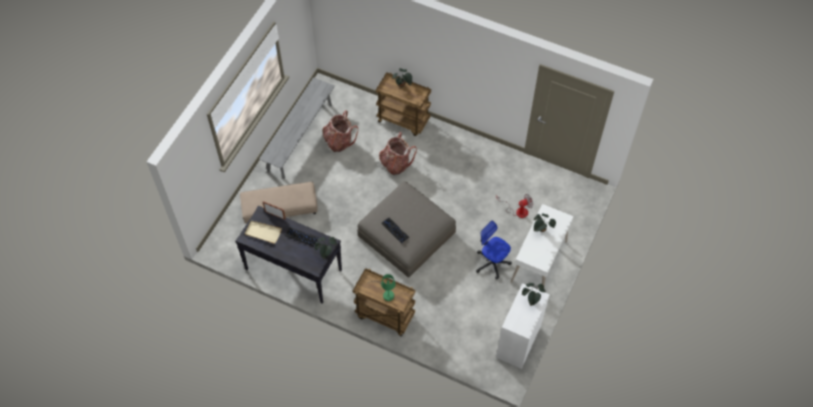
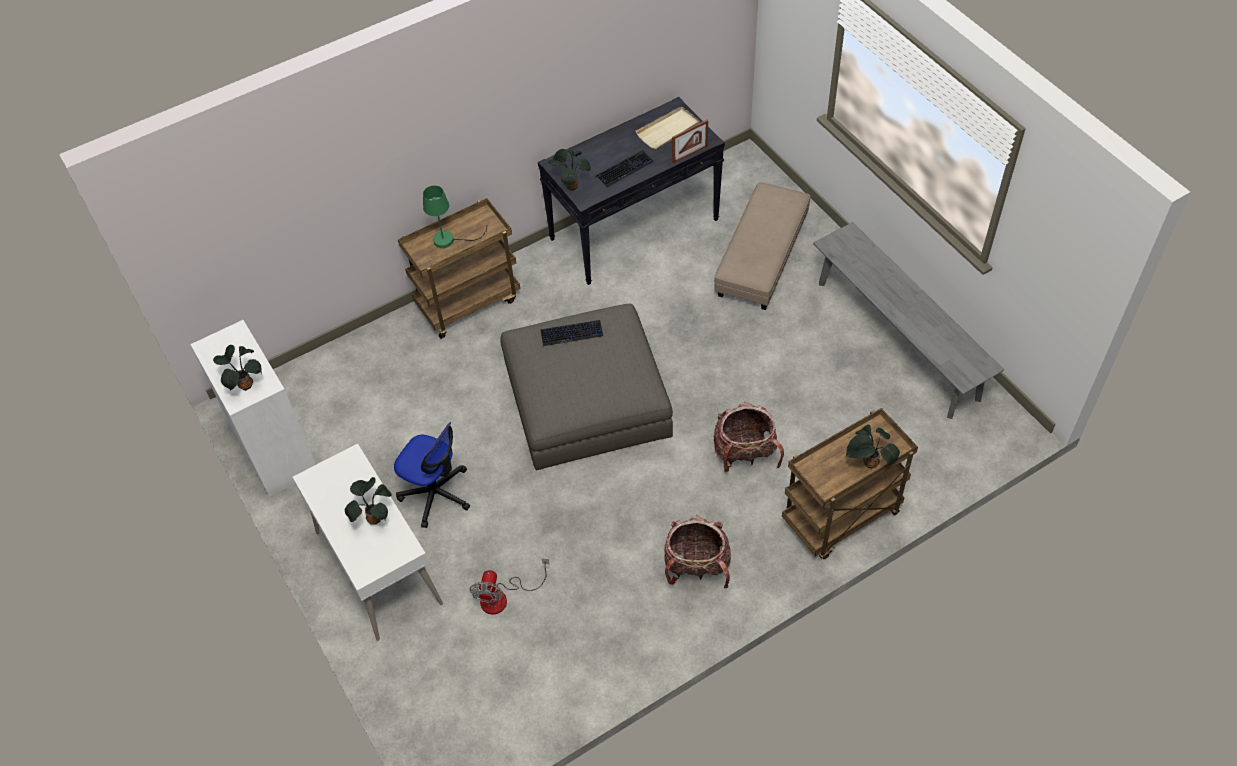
camera: 125 degrees right, 5 degrees down
backpack [323,110,358,152] -> backpack moved to [664,515,731,588]
office chair [476,221,512,279] -> office chair turned 45 degrees clockwise [394,422,470,528]

